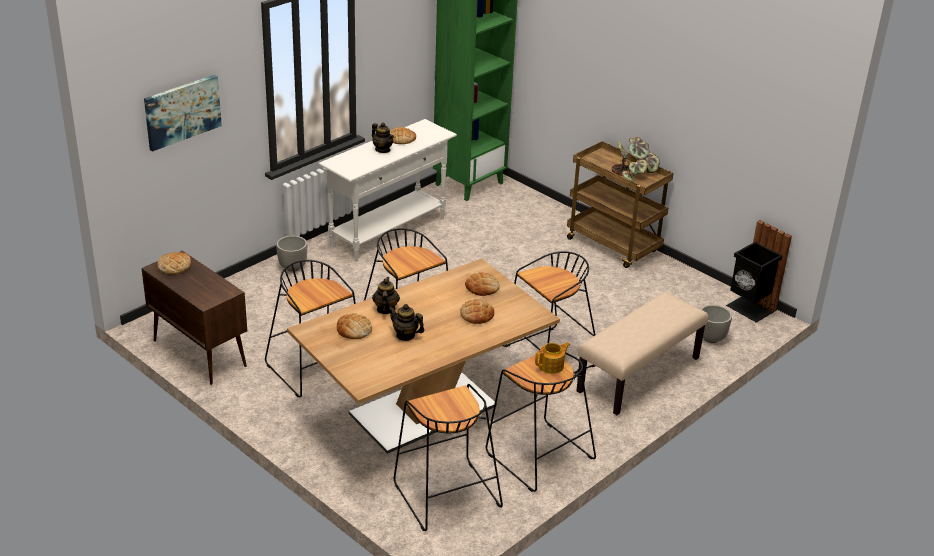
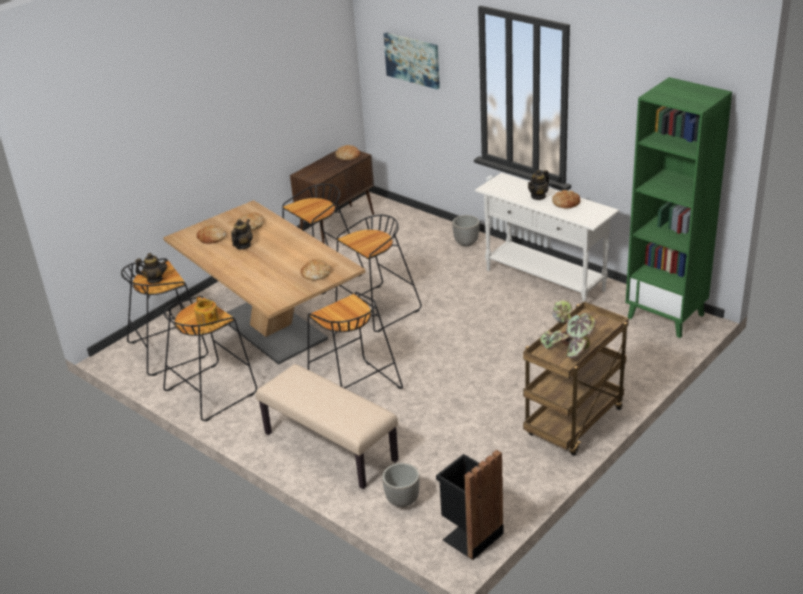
camera: 90 degrees right, 0 degrees up
teapot [372,277,400,314] -> teapot moved to [135,253,168,284]
bread [460,299,494,324] -> bread moved to [197,224,226,244]

